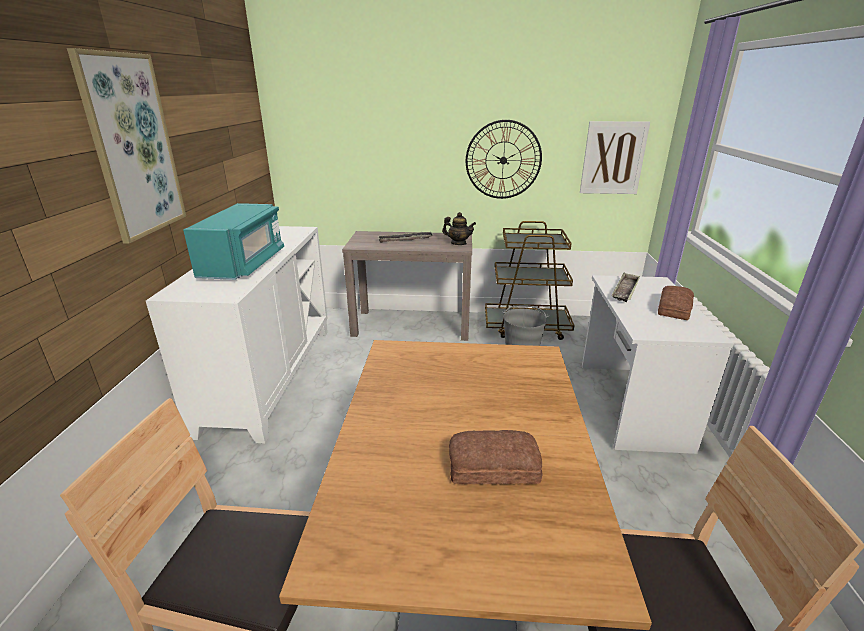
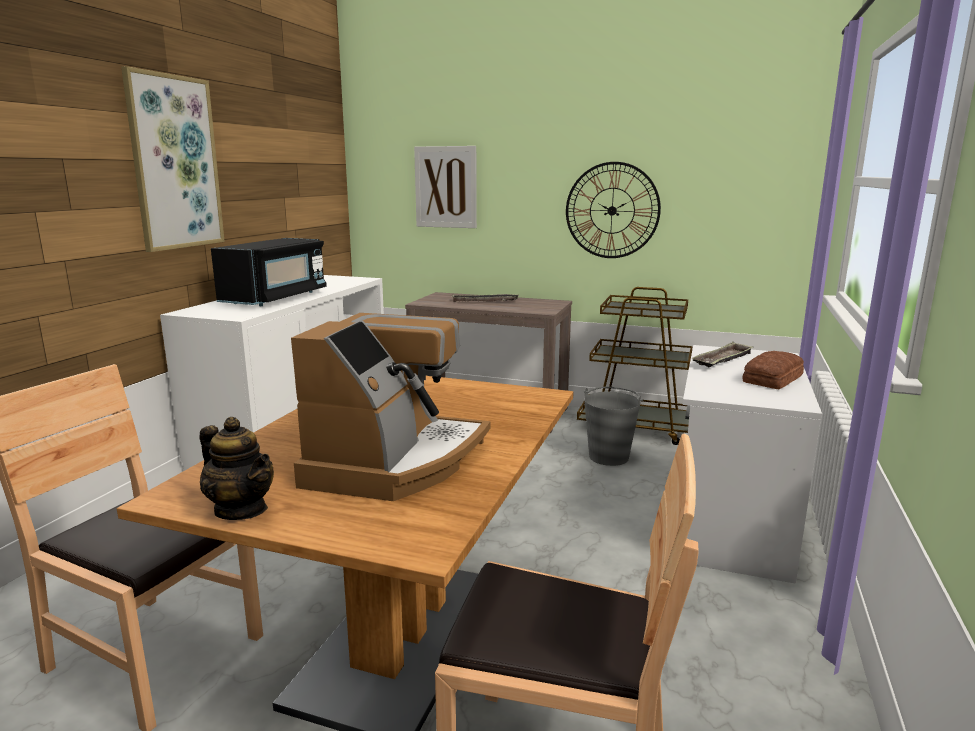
camera: 15 degrees right, 10 degrees down
turquoise microwave [183,203,284,280] -> black microwave [211,238,327,306]
teapot [442,212,476,245] -> teapot moved to [200,417,274,520]
bread [449,430,542,484] -> coffee machine [291,313,491,501]
picture [580,121,650,194] -> picture moved to [414,146,477,228]

